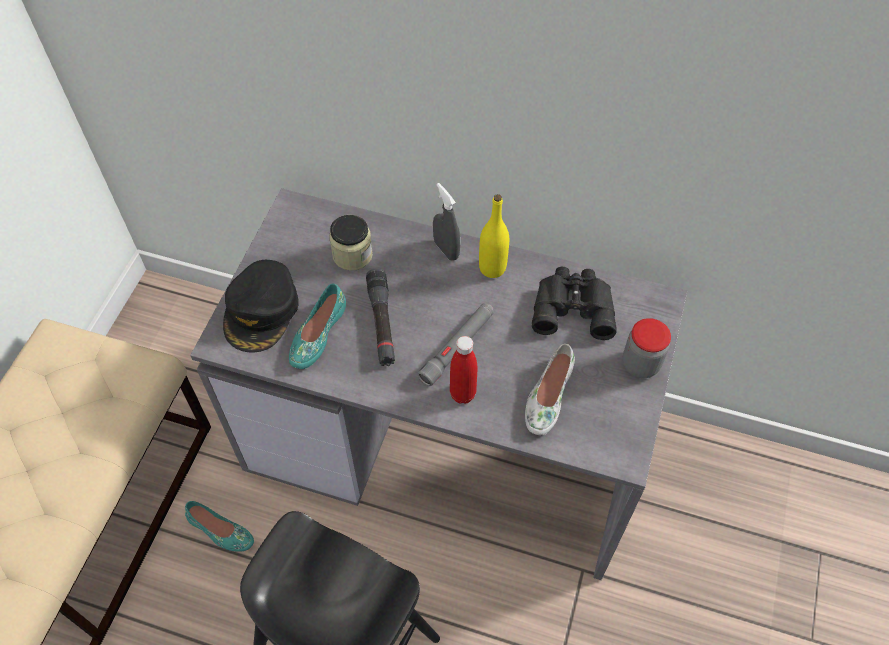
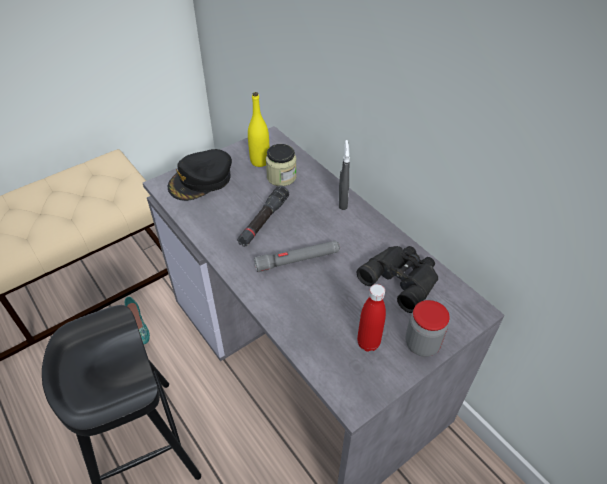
camera: 35 degrees right, 10 degrees down
turquoise shoe [289,284,346,369] -> none
red bottle [450,336,478,404] -> red bottle moved to [357,284,386,352]
yellow bottle [479,194,509,278] -> yellow bottle moved to [248,92,270,167]
white shoe [525,344,575,435] -> none

